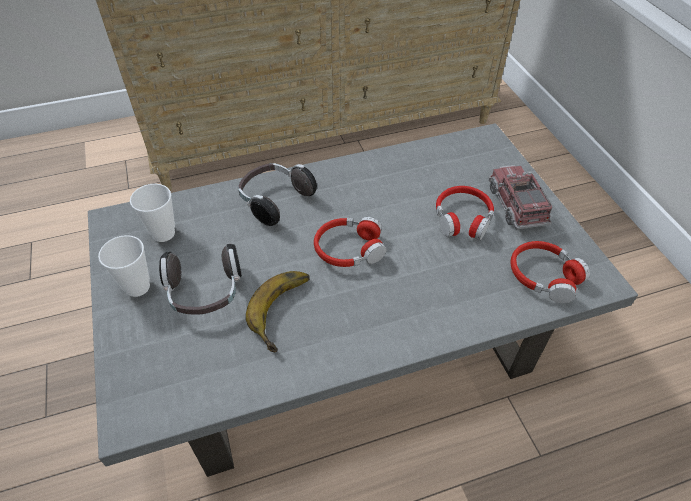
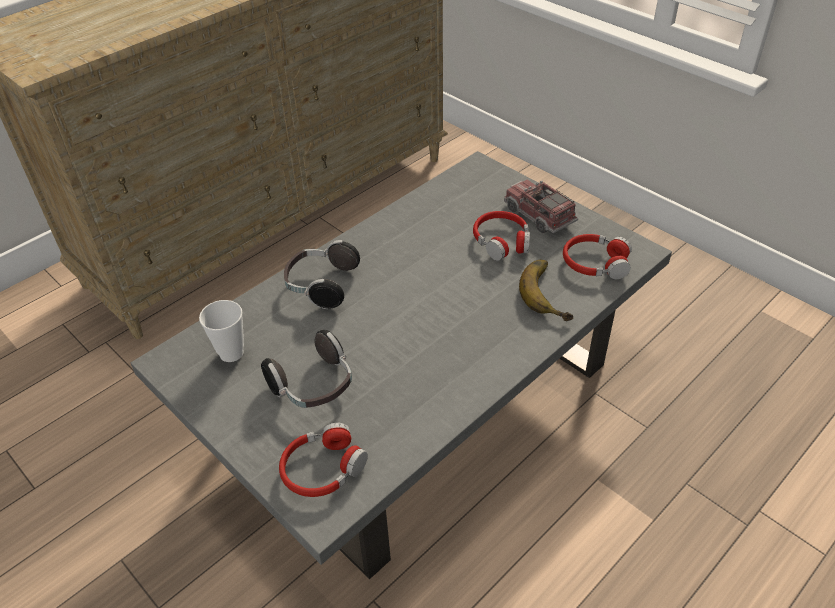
camera: 25 degrees left, 5 degrees down
cup [98,235,150,297] -> none
banana [246,271,310,353] -> banana moved to [519,260,573,321]
red headphones [314,217,387,267] -> red headphones moved to [279,423,368,497]

